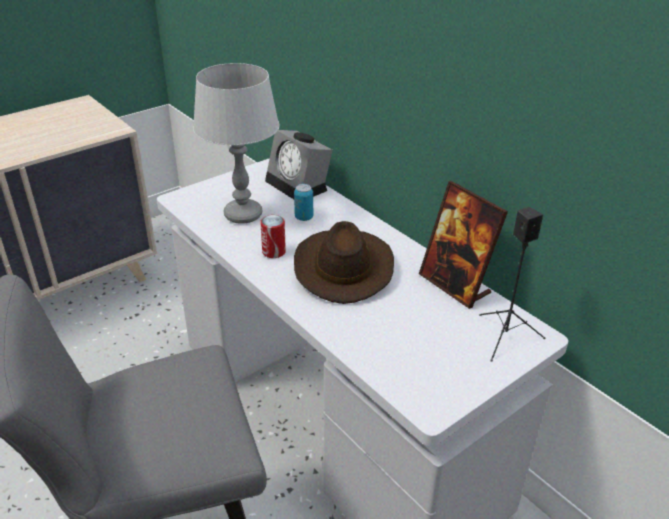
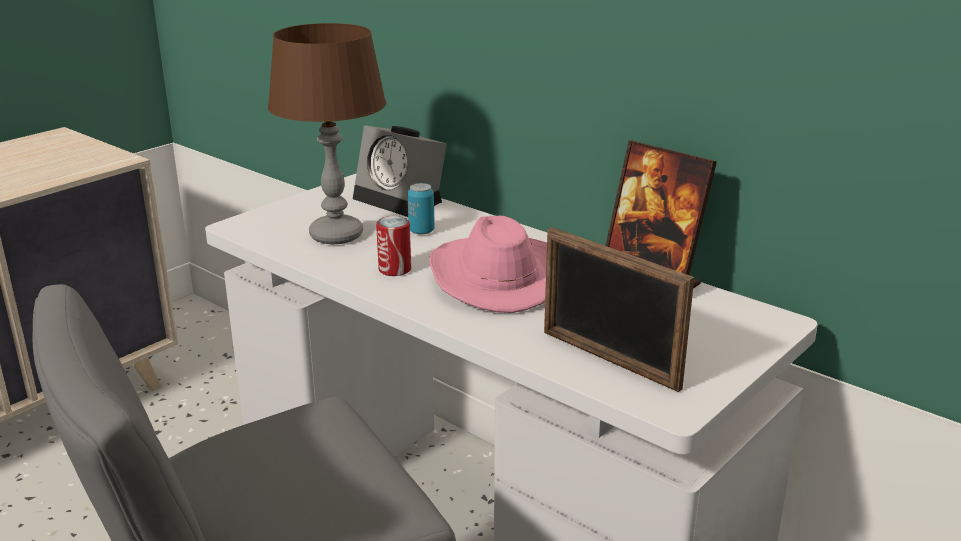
camera: 10 degrees left, 10 degrees down
grey table lamp [193,63,280,224] -> brown table lamp [268,23,386,245]
brown hat [294,221,394,304] -> pink hat [429,216,547,313]
black speaker [479,207,545,362] -> none
none -> picture frame [544,227,694,392]

